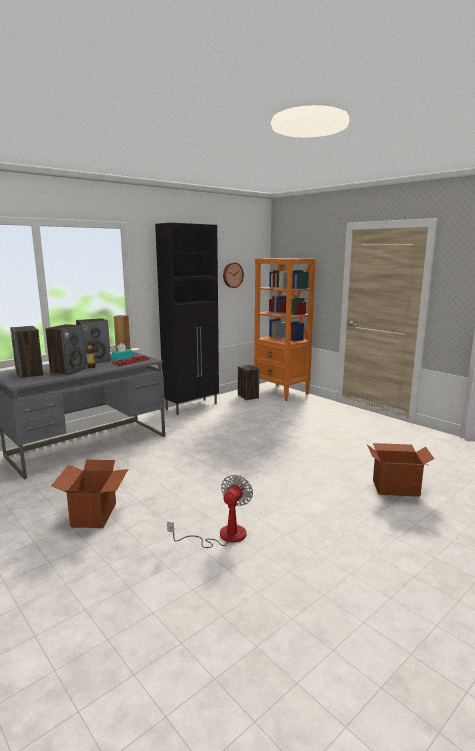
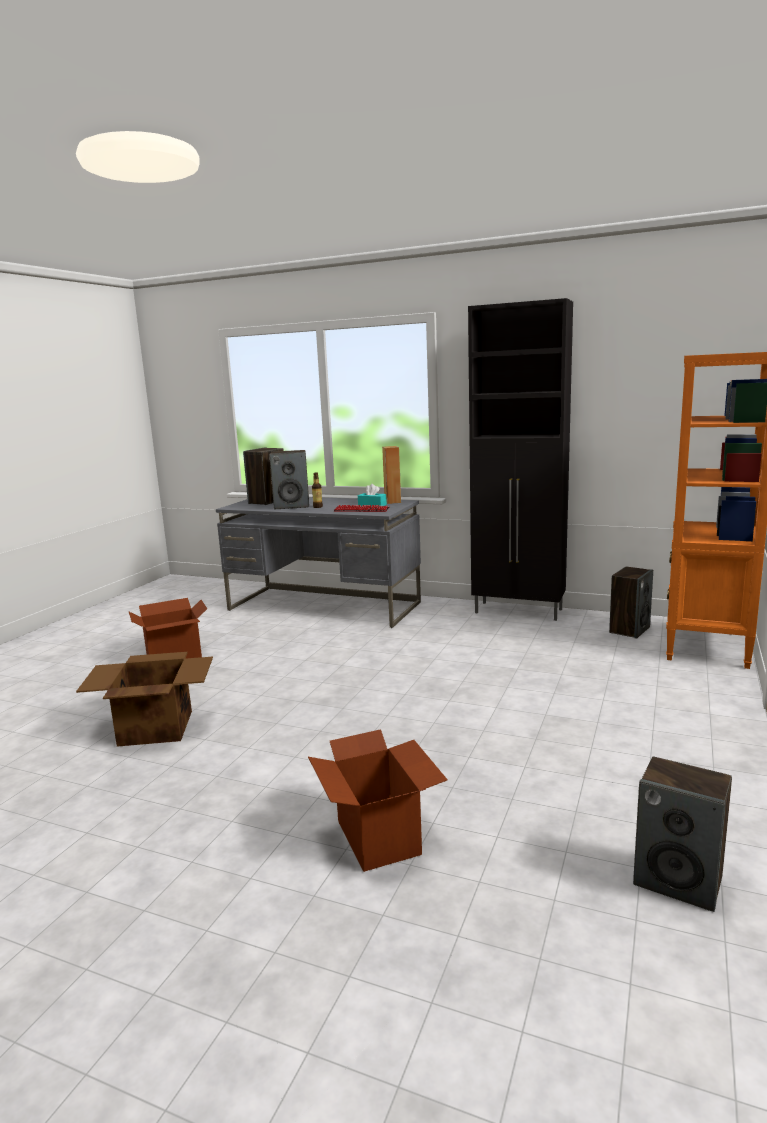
camera: 65 degrees right, 0 degrees up
speaker [76,318,111,364] -> speaker moved to [633,757,732,912]
fan [167,475,253,548] -> cardboard box [76,652,213,747]
wall clock [223,262,244,288] -> none

